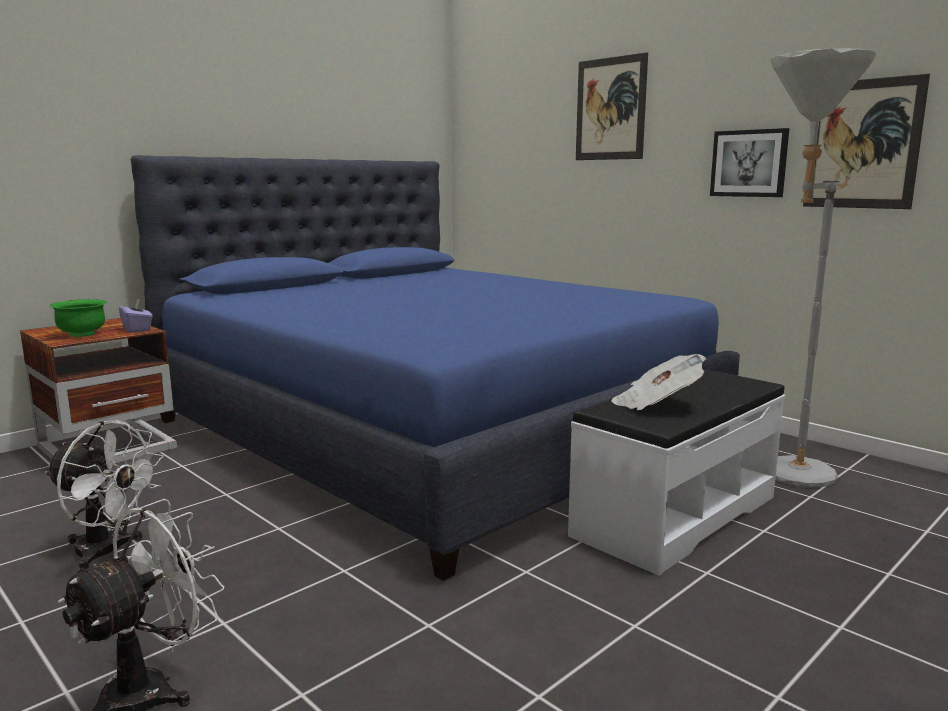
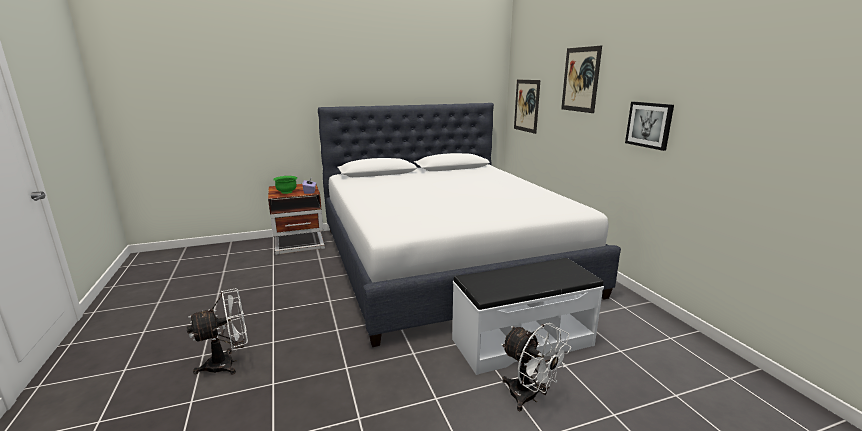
camera: 25 degrees right, 5 degrees up
white fan [45,420,164,570] -> white fan moved to [501,323,571,411]
blue bed [131,155,740,581] -> white bed [318,103,621,347]
newspaper [611,354,706,410] -> none
grey floor lamp [771,48,876,487] -> none
picture [803,74,930,209] -> picture moved to [514,79,541,134]

